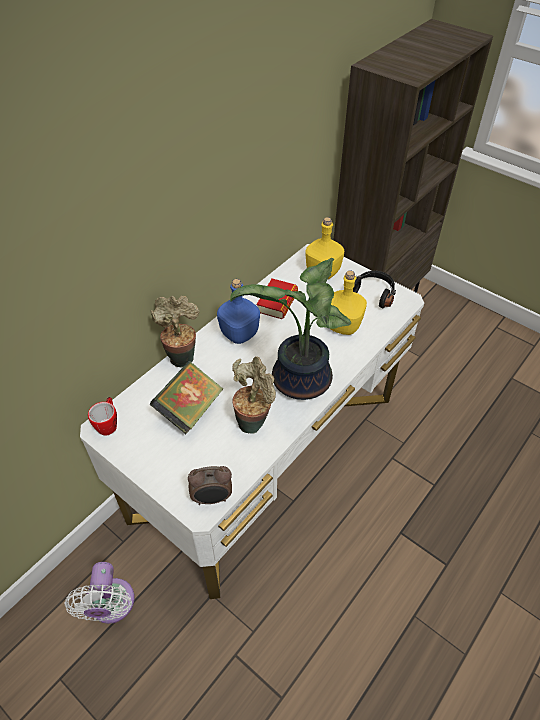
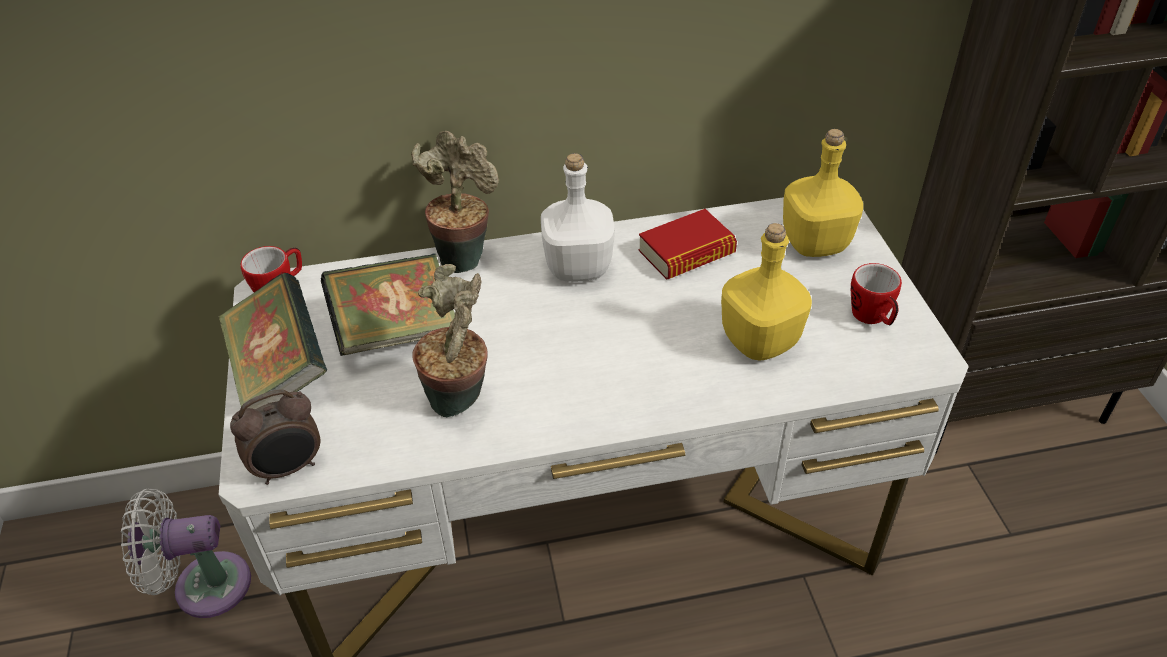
camera: 40 degrees right, 5 degrees down
white fan [64,562,135,624] -> white fan turned 45 degrees clockwise [121,488,251,618]
alarm clock [188,466,232,505] -> alarm clock turned 60 degrees counterclockwise [230,389,321,485]
blue bottle [217,279,260,344] -> white bottle [541,153,614,282]
potted plant [230,258,351,400] -> none
black headphones [353,271,396,308] -> mug [851,263,902,325]
none -> book [218,273,327,409]

